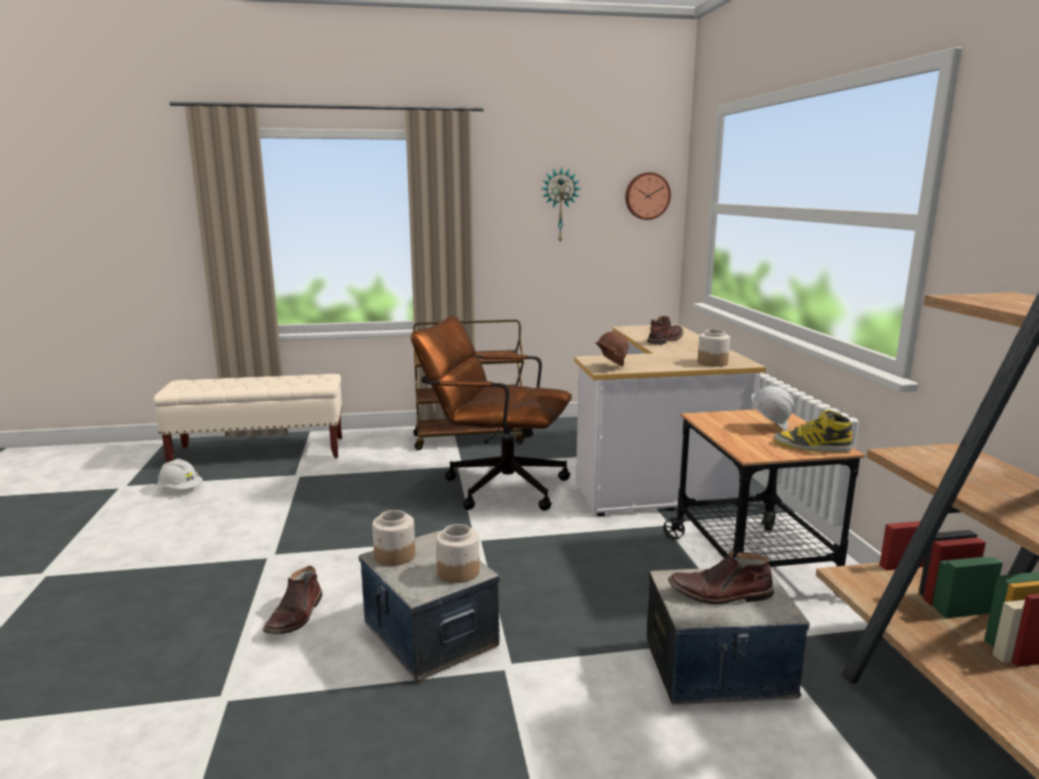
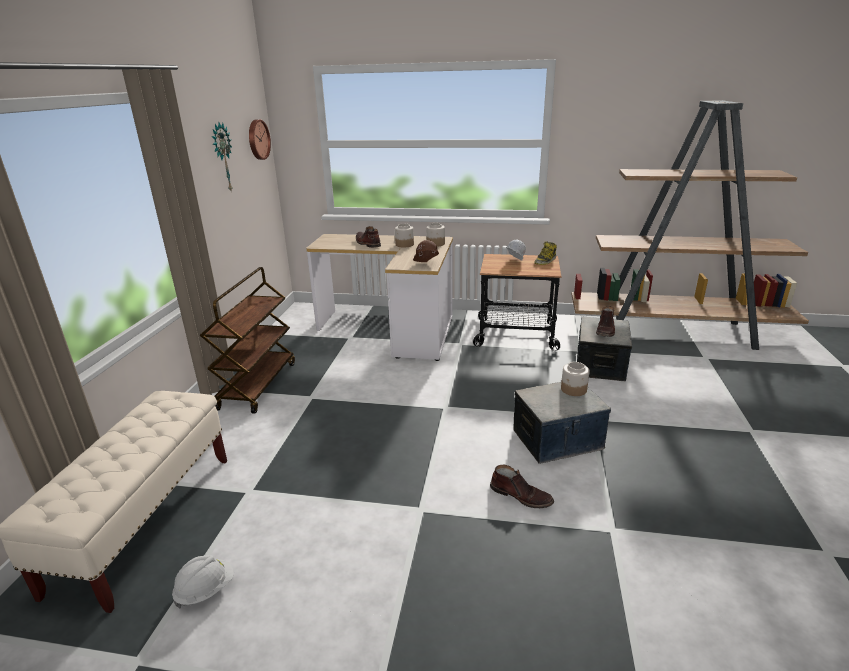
camera: 70 degrees left, 10 degrees up
jar [372,510,415,566] -> jar moved to [395,224,414,248]
brown office chair [411,315,572,511] -> none

